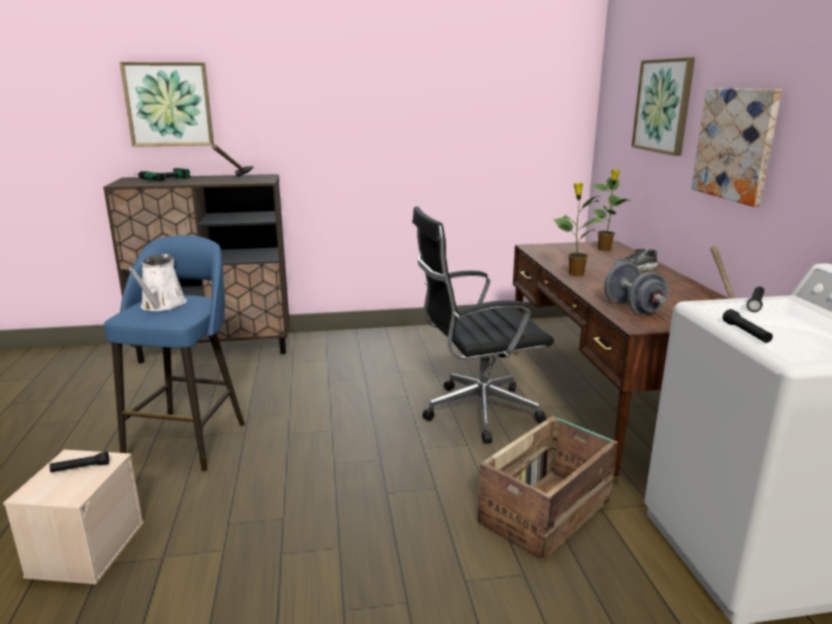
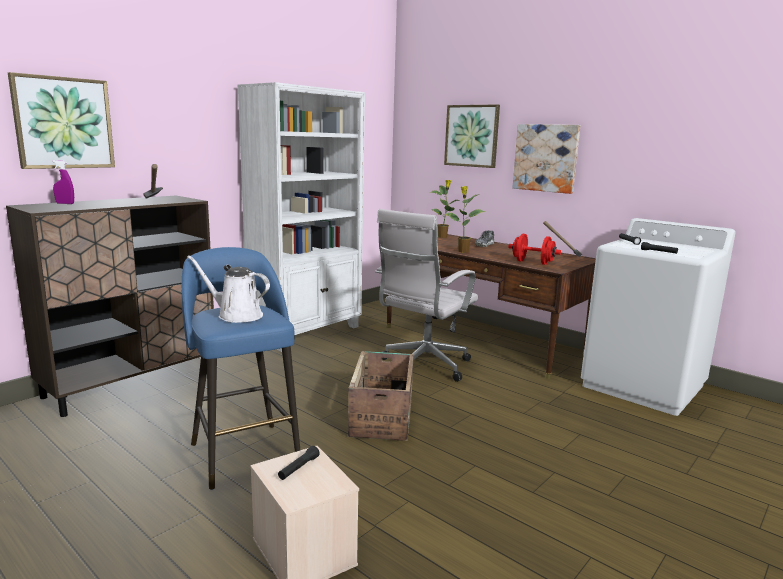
camera: 40 degrees left, 5 degrees down
white watering can [126,254,187,311] -> white watering can turned 150 degrees clockwise [187,255,270,323]
power drill [136,168,190,181] -> purple spray bottle [52,160,74,204]
black office chair [412,206,554,444] -> white office chair [375,209,478,382]
crate [478,416,618,561] -> crate moved to [348,351,414,441]
grey dumbbell [604,262,668,315] -> red dumbbell [508,234,561,265]
none -> white bookcase [237,82,365,352]

